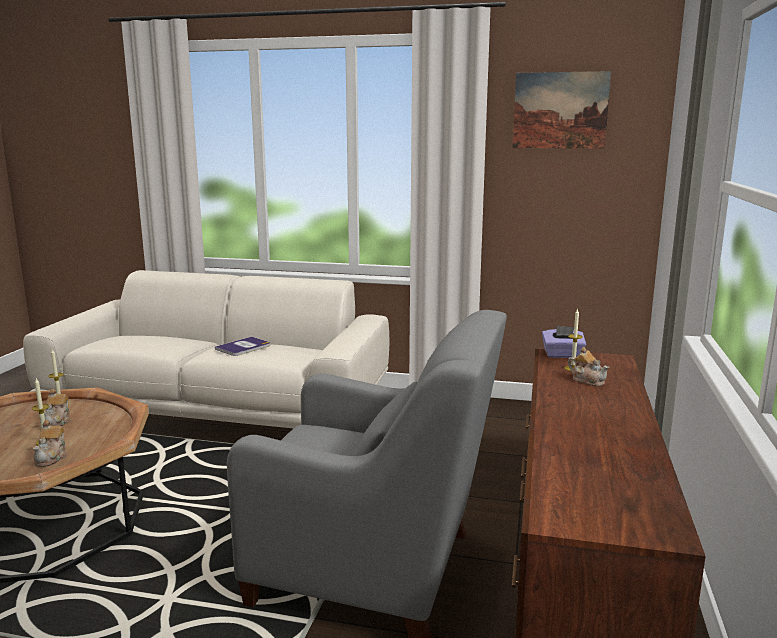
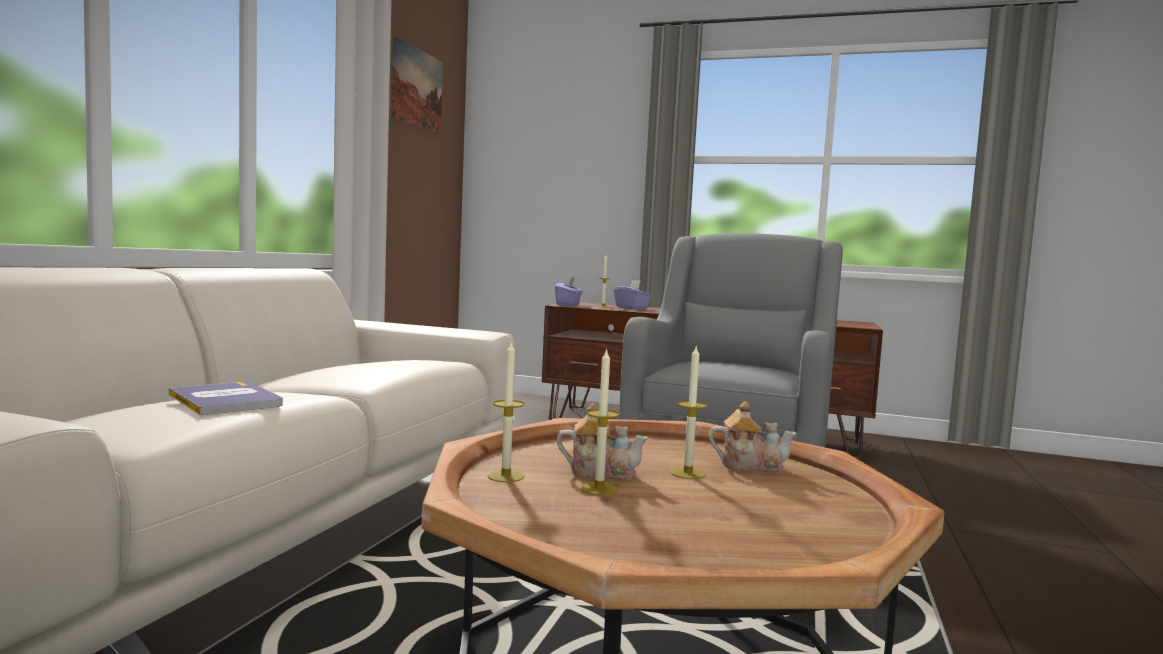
camera: 85 degrees left, 10 degrees down
book [215,337,270,356] -> book moved to [169,382,283,415]
teapot [568,347,609,386] -> purple tissue box [614,280,652,309]
none -> candle [580,348,619,495]

